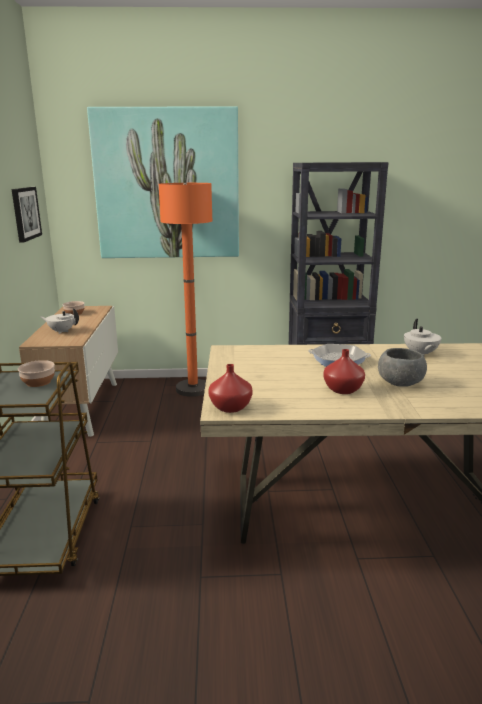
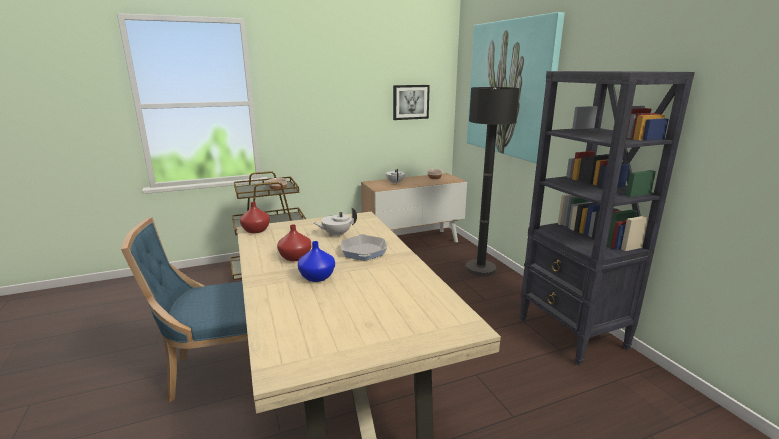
camera: 70 degrees right, 0 degrees up
orange floor lamp [159,183,212,397] -> black floor lamp [465,87,520,276]
grey bowl [378,348,427,386] -> blue vase [298,241,335,282]
white teapot [404,319,441,356] -> white teapot moved to [314,208,357,237]
none -> blue chair [121,217,248,402]

